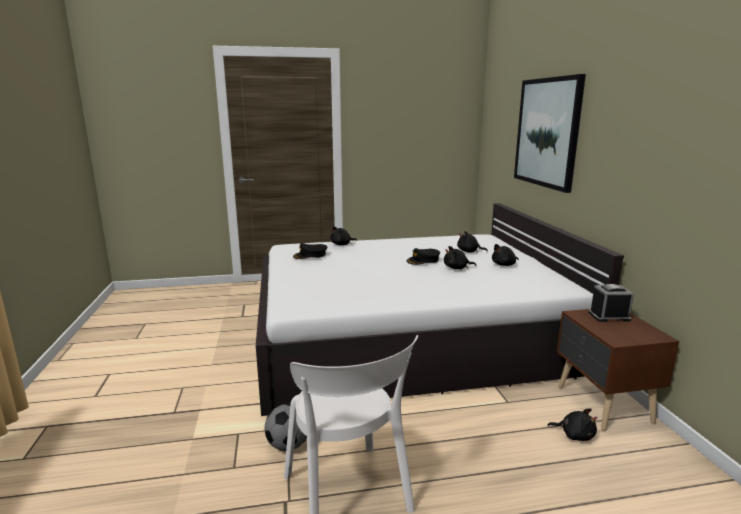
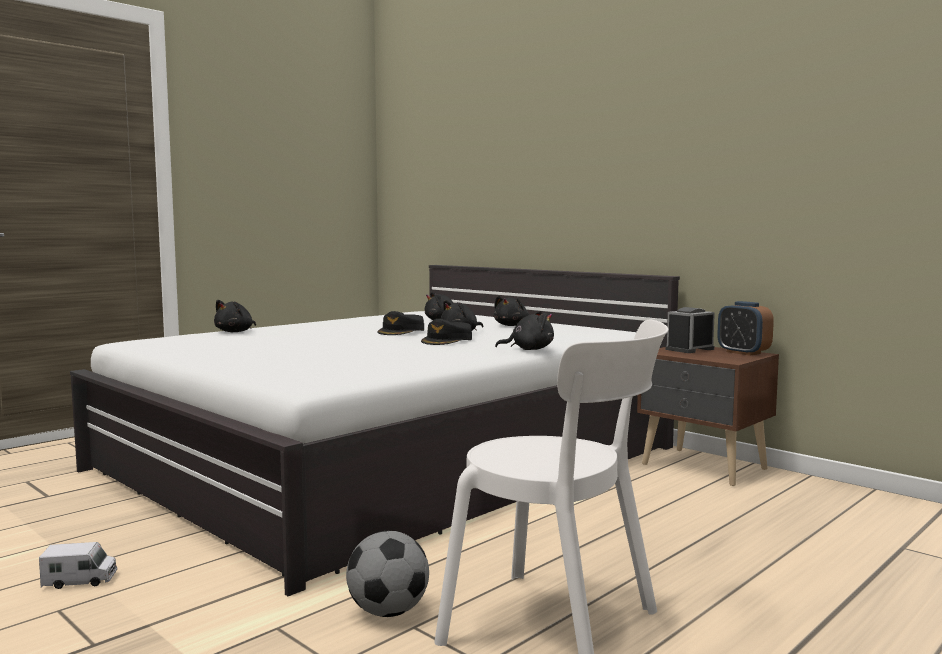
camera: 35 degrees left, 10 degrees down
black cap [293,243,327,259] -> black cap moved to [421,319,472,345]
picture [514,74,586,193] -> none
black plush toy [547,408,598,441] -> black plush toy moved to [495,311,554,350]
none -> toy truck [39,542,117,589]
none -> alarm clock [717,301,774,356]

